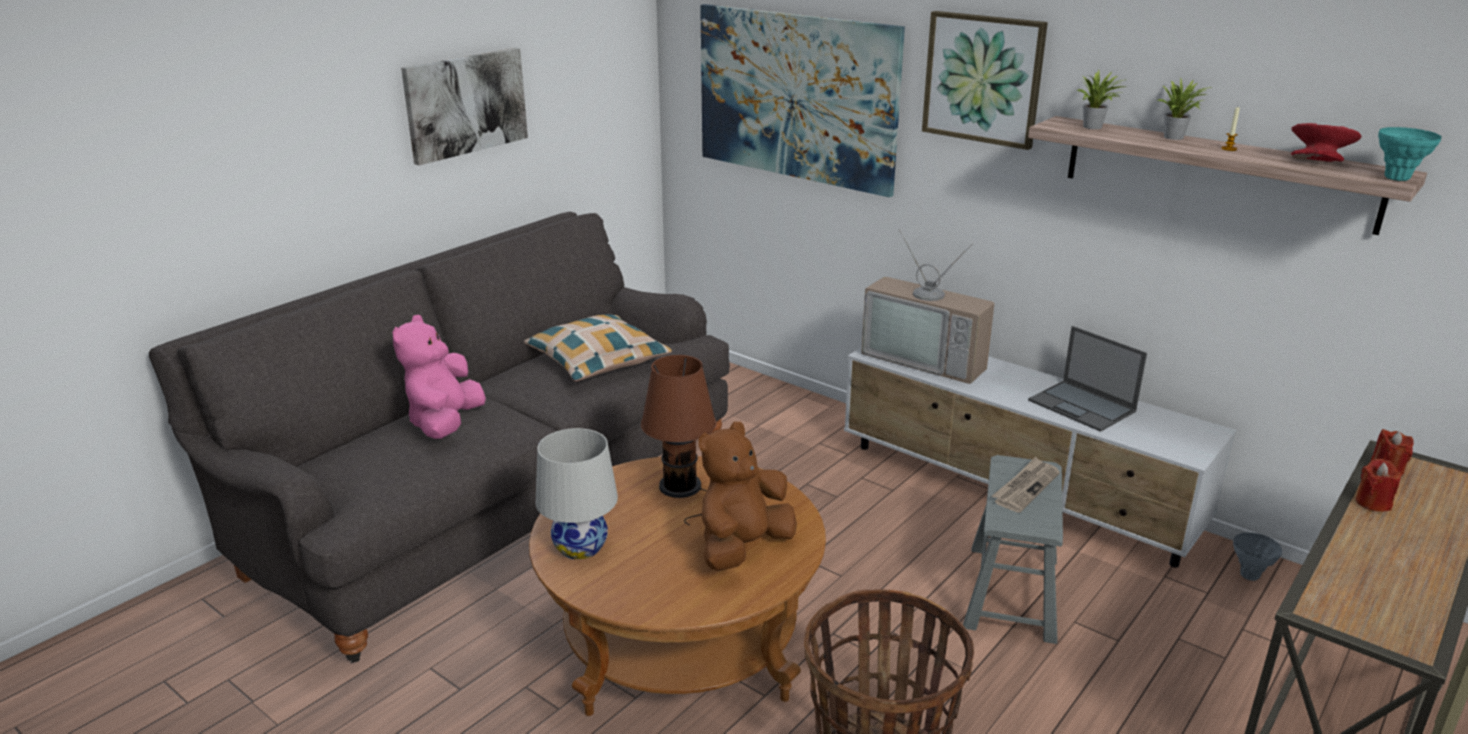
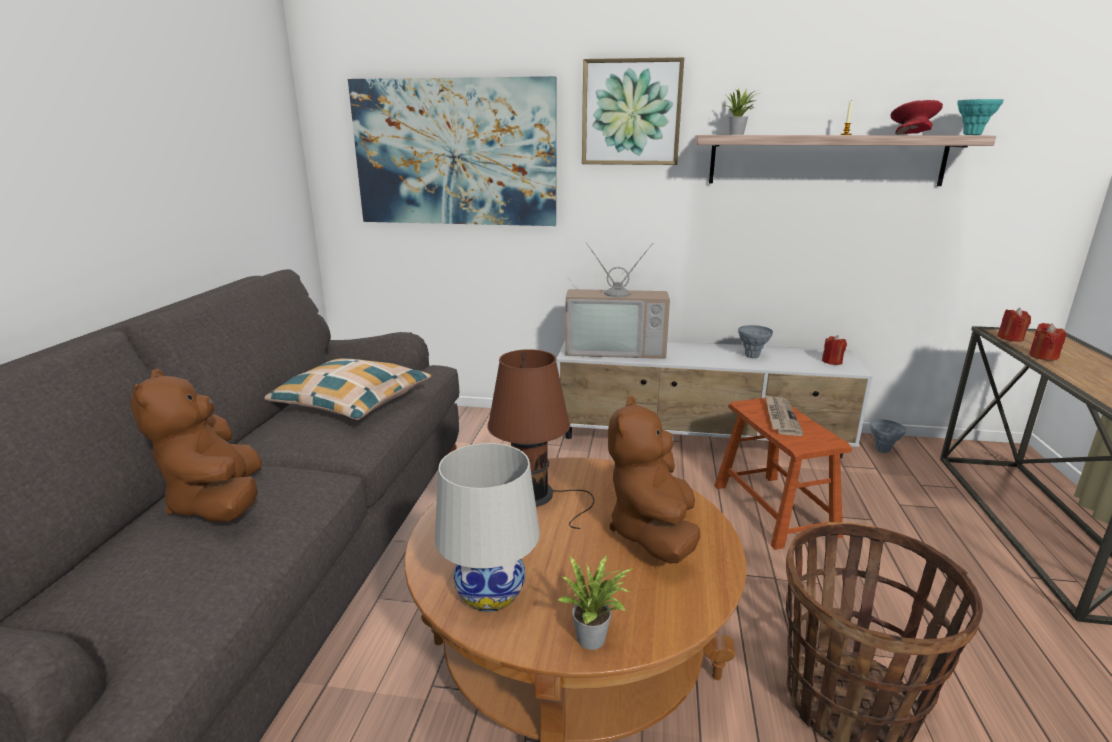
camera: 30 degrees left, 5 degrees down
pink plush toy [393,315,486,439] -> brown plush toy [130,369,262,522]
picture [401,48,528,165] -> none
grey stool [963,455,1063,644] -> brown stool [714,398,852,550]
laptop [1028,326,1147,432] -> grey vase [738,325,773,358]
potted plant [1157,78,1212,140] -> potted plant moved to [558,554,633,650]
none -> red candle [822,335,847,365]

